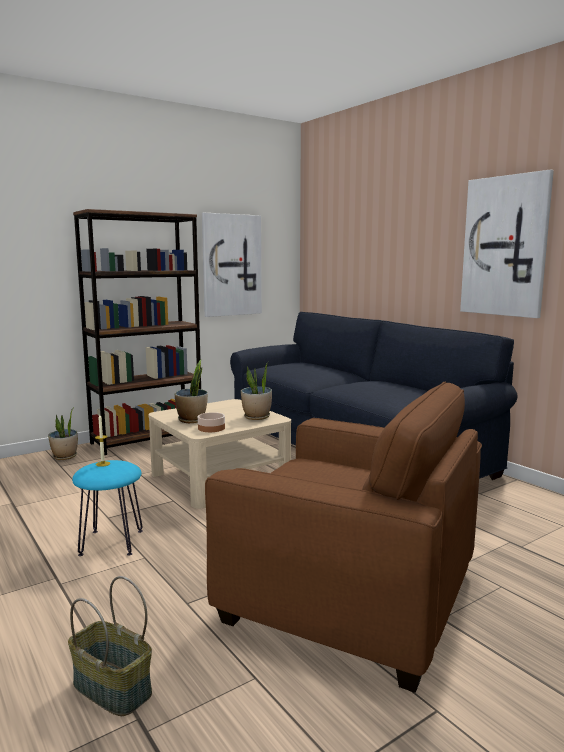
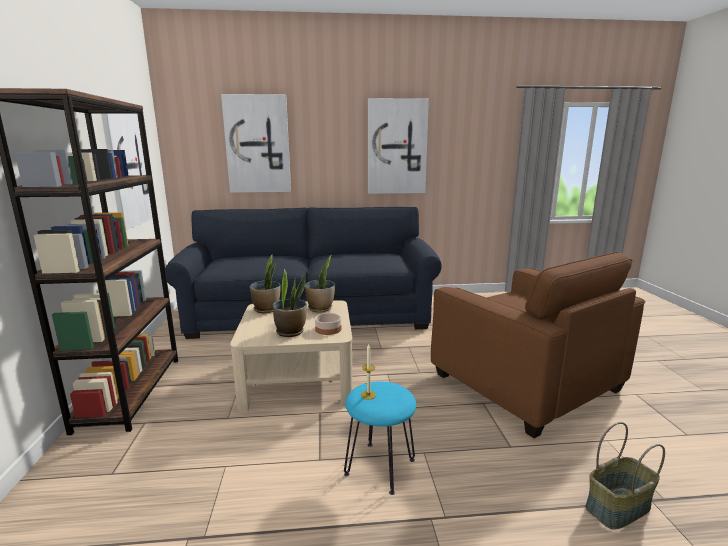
camera: 60 degrees left, 5 degrees up
potted plant [48,407,78,460] -> potted plant moved to [250,254,281,313]
brown armchair [205,382,482,693] -> brown armchair turned 90 degrees clockwise [431,252,645,438]
none -> picture [221,94,291,193]

